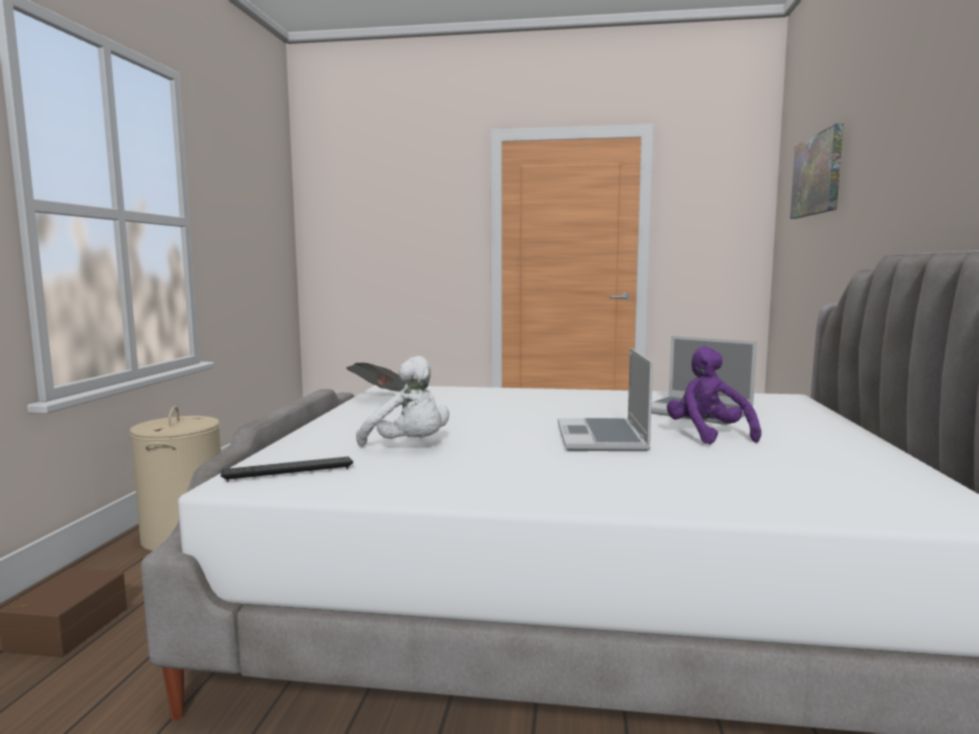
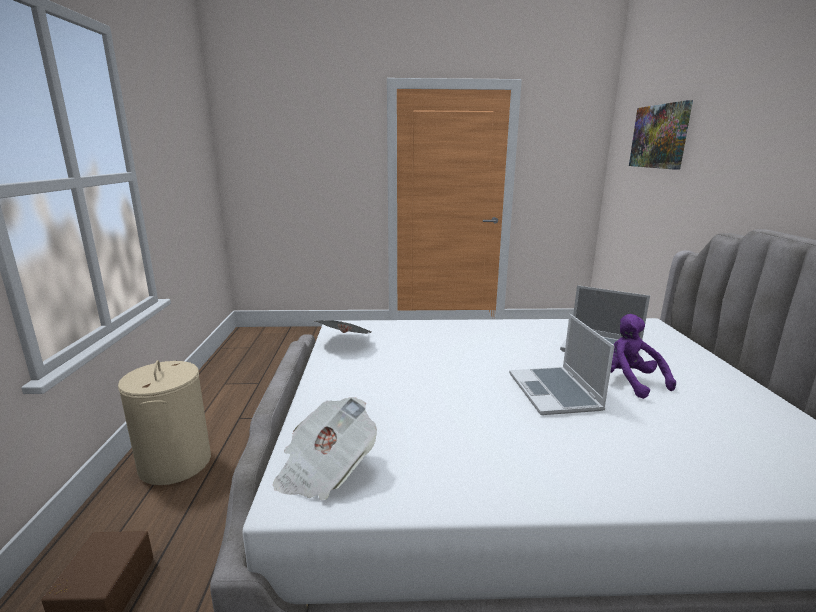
camera: 10 degrees left, 10 degrees up
keyboard [221,457,353,482] -> newspaper [273,397,377,500]
white plush toy [356,356,449,446] -> none

